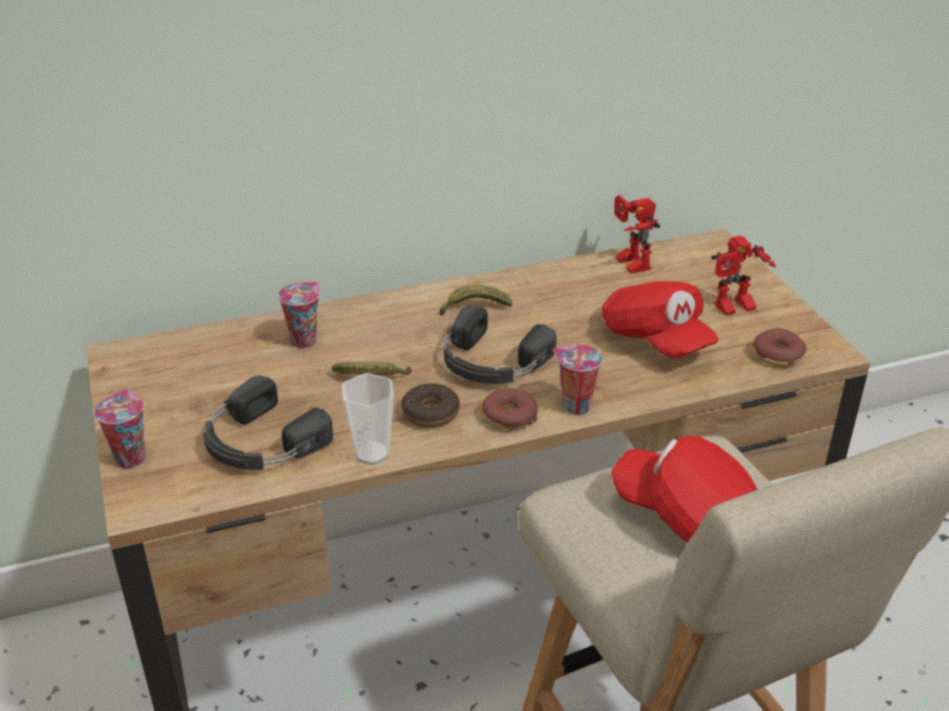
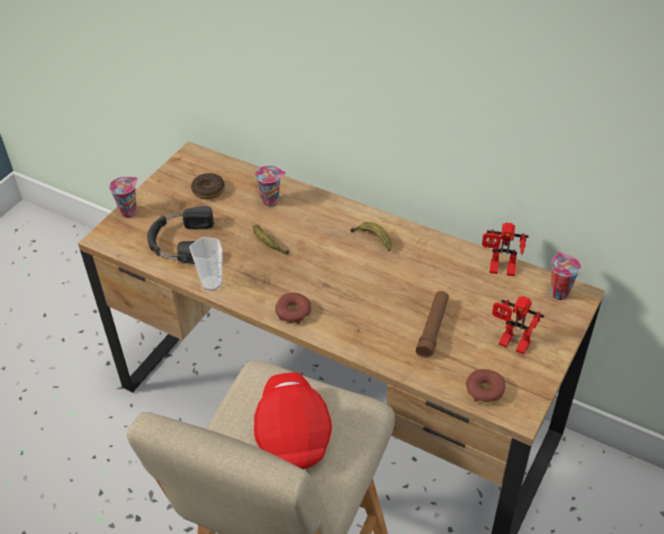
camera: 50 degrees right, 10 degrees up
donut [401,383,460,428] -> donut moved to [191,173,225,199]
black headphones [443,305,557,384] -> none
cup [553,344,602,415] -> cup moved to [551,252,581,300]
red cap [602,281,719,358] -> brown flashlight [416,291,449,358]
toy robot [614,195,660,274] -> toy robot turned 105 degrees counterclockwise [482,223,528,276]

